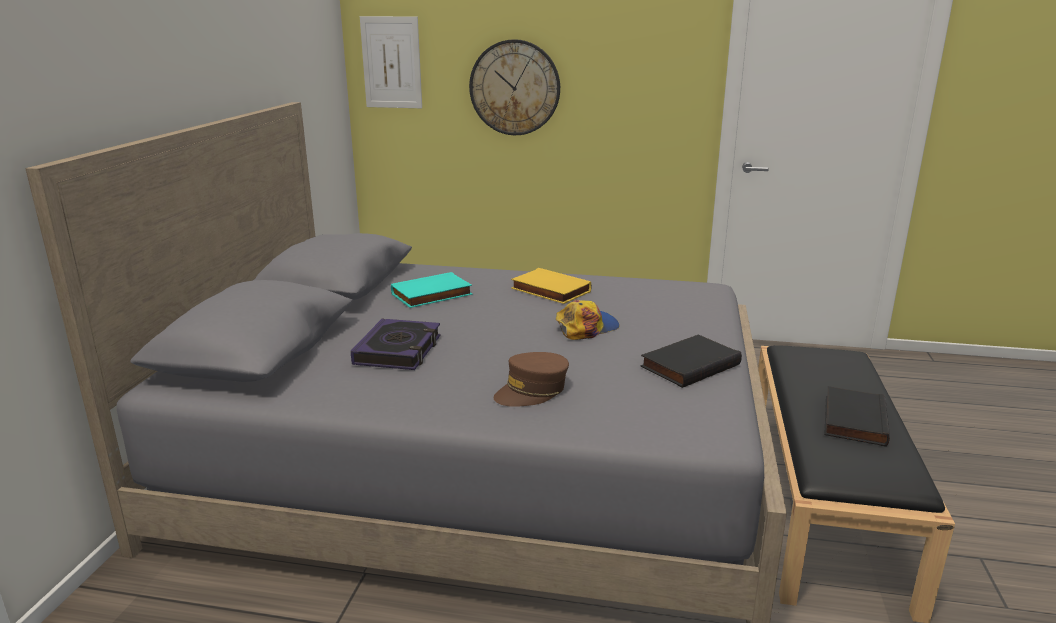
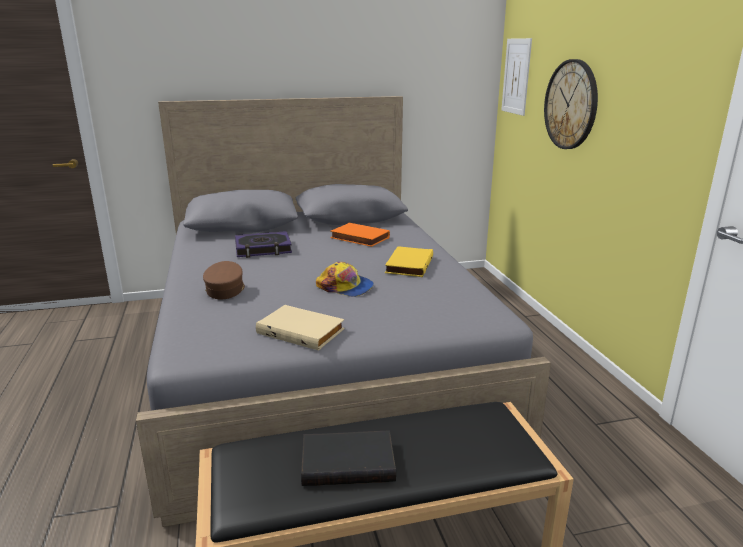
camera: 65 degrees right, 0 degrees up
turquoise book [391,272,472,308] -> orange book [330,223,390,247]
brown cap [494,352,569,407] -> brown cap turned 60 degrees clockwise [203,261,245,299]
black book [640,334,742,388] -> beige book [256,305,345,350]

